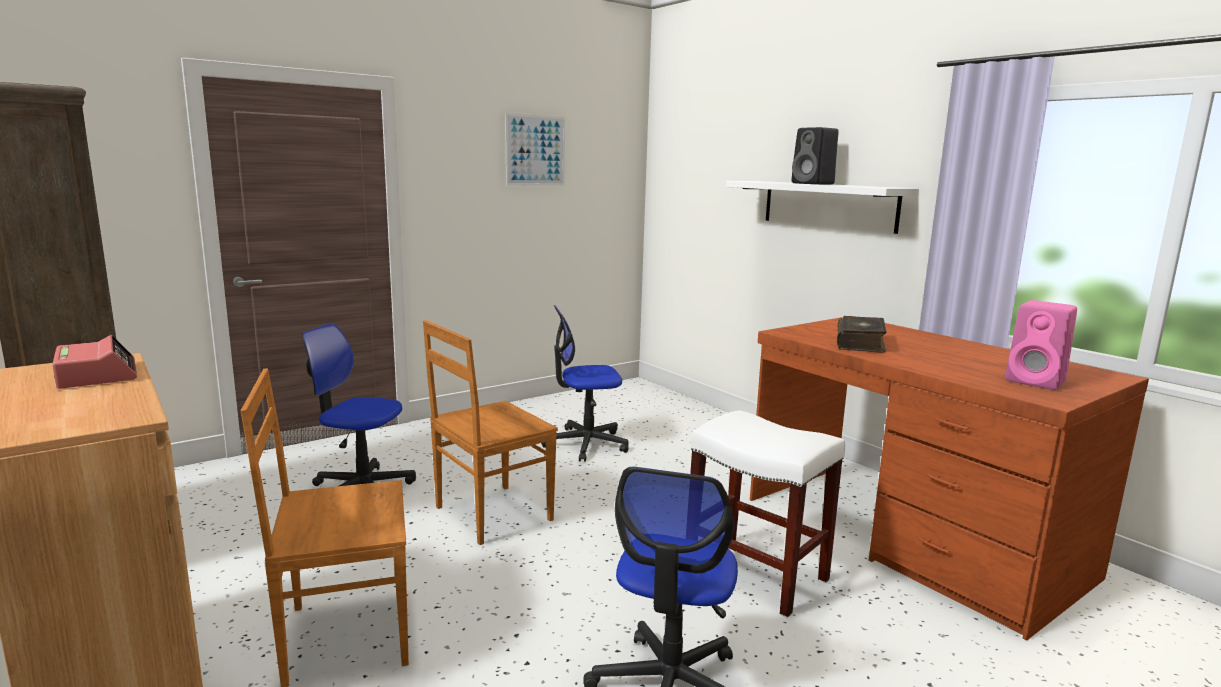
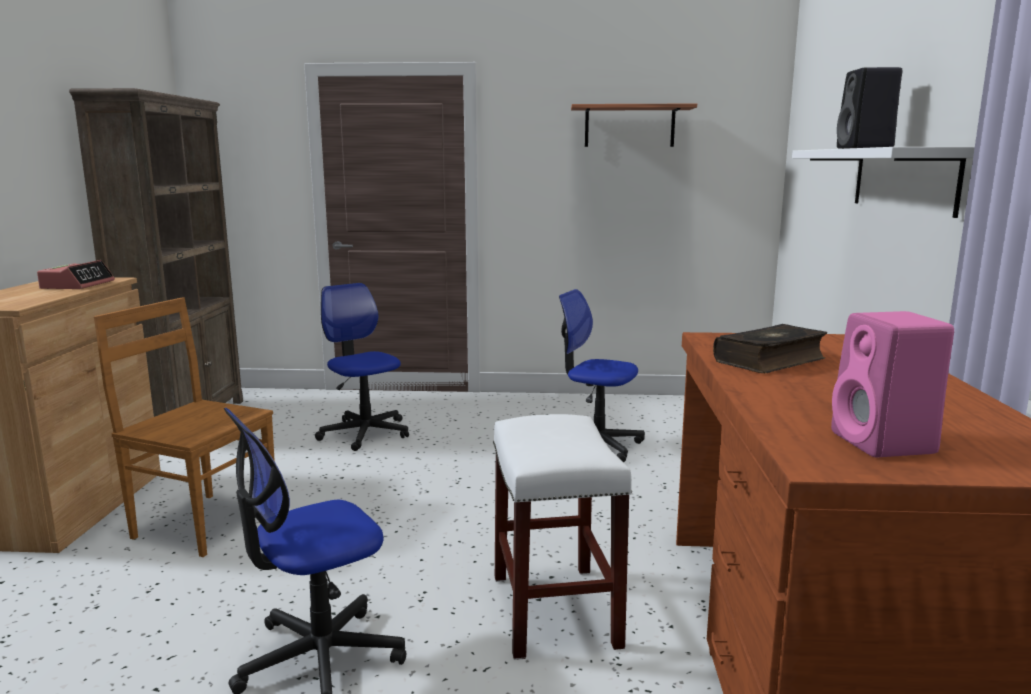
camera: 40 degrees right, 0 degrees up
brown chair [423,320,558,545] -> none
picture [505,113,565,185] -> shelf [571,104,697,147]

